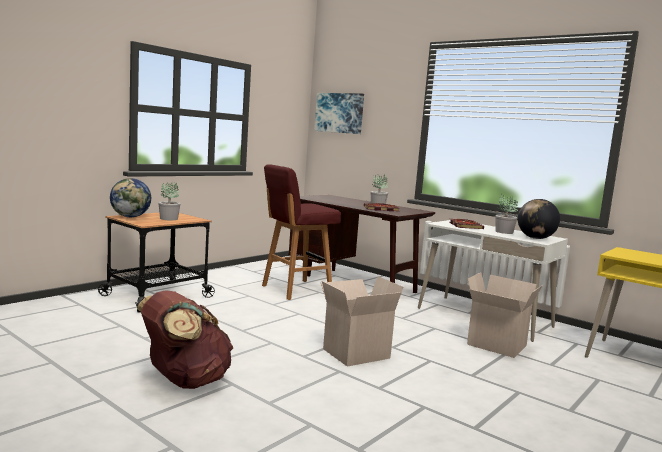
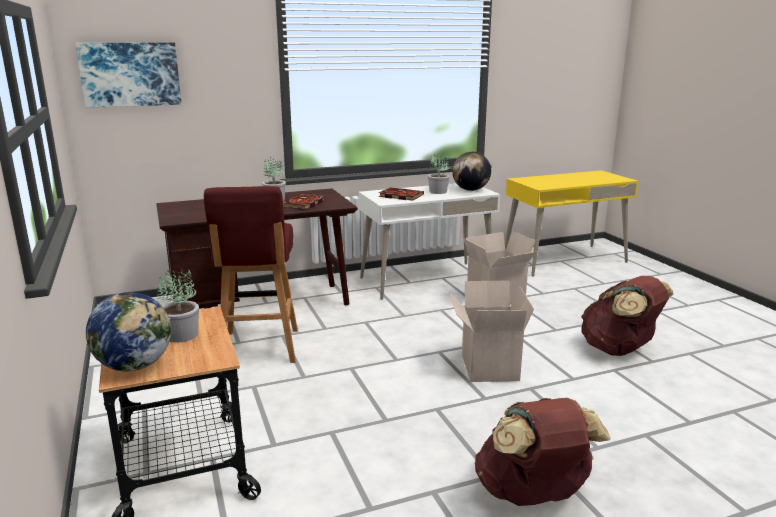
camera: 60 degrees left, 10 degrees up
none -> brown backpack [581,276,674,356]

